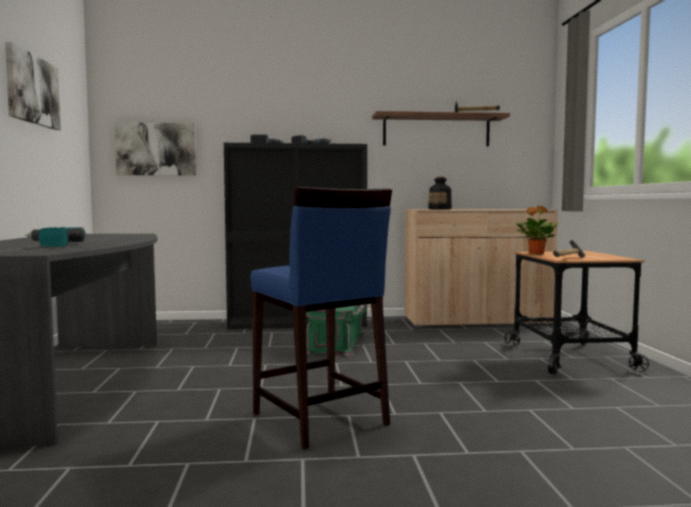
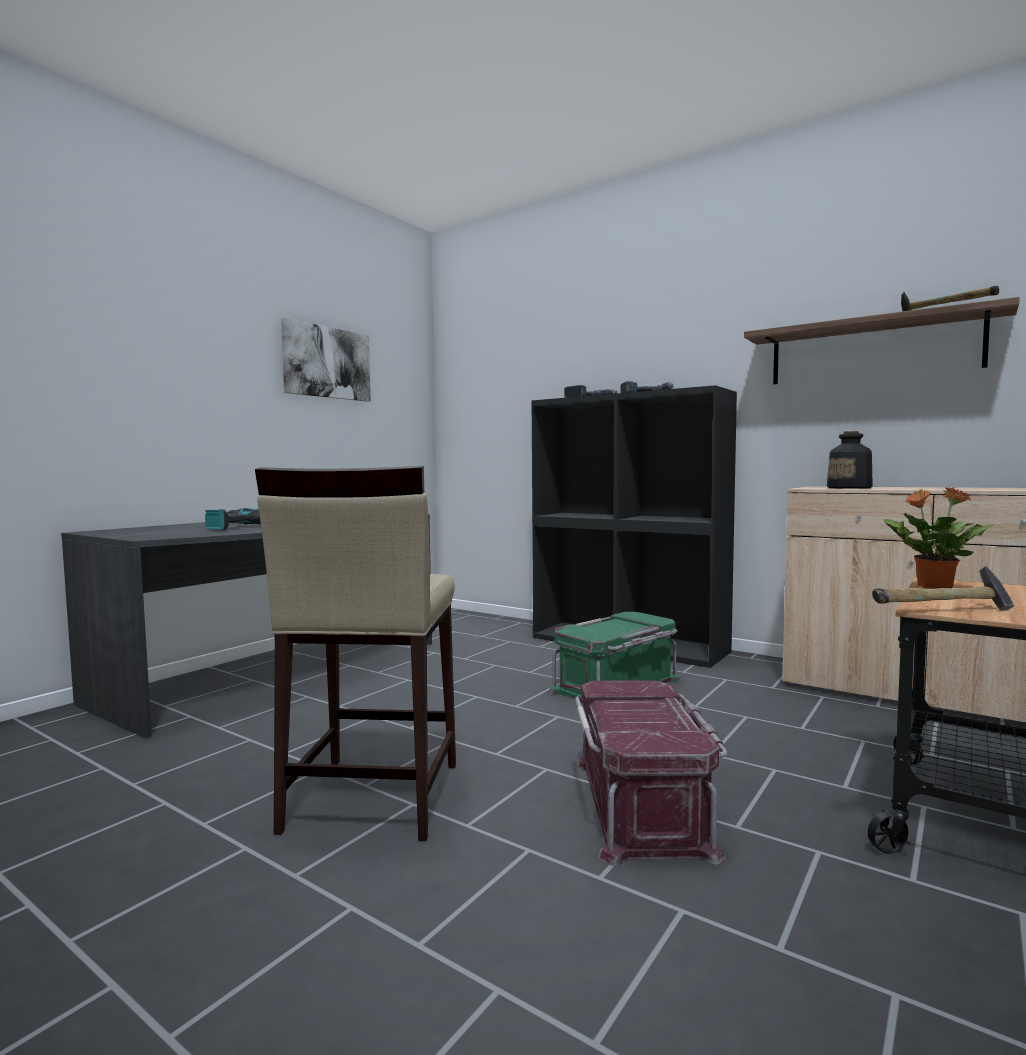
camera: 40 degrees right, 0 degrees up
picture [114,122,196,176] -> none
blue stool [251,187,392,449] -> beige stool [255,466,456,841]
none -> red storage box [575,680,727,867]

